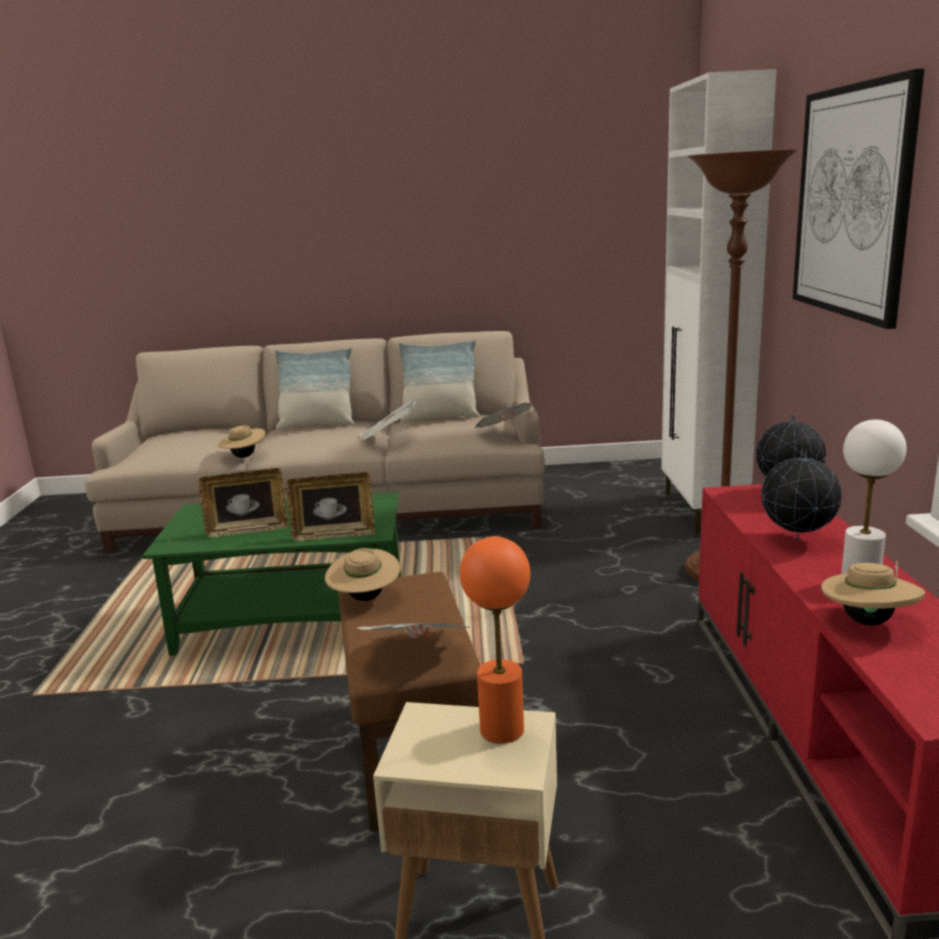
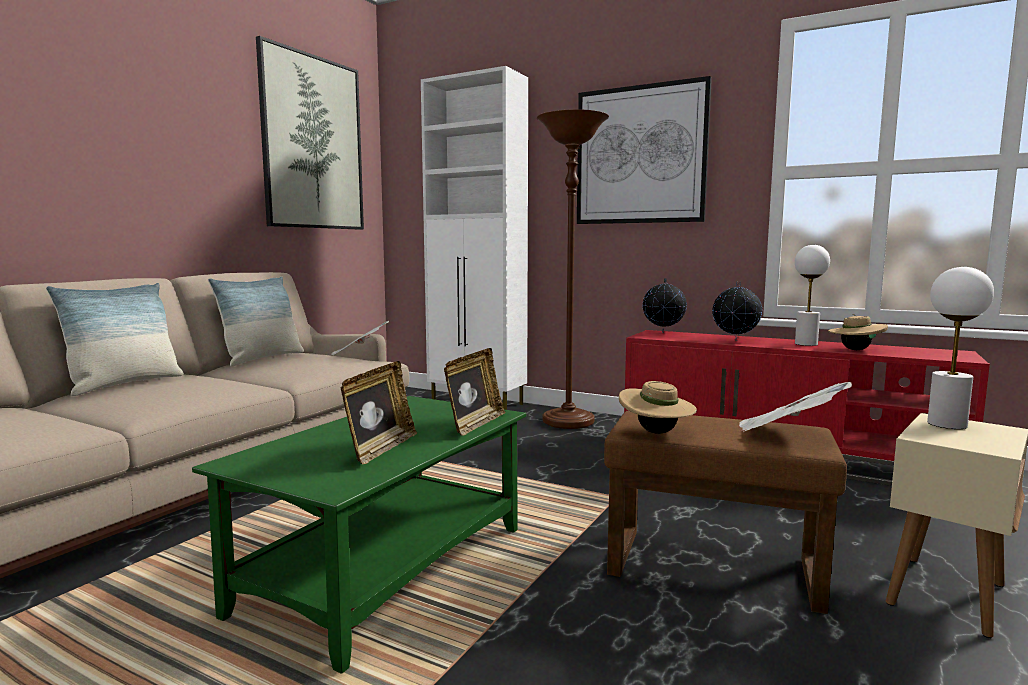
camera: 60 degrees left, 10 degrees down
beige hat [218,424,265,458] -> none
newspaper [358,401,416,441] -> none
orange table lamp [460,537,530,744] -> white table lamp [927,267,994,429]
none -> picture [256,36,364,230]

